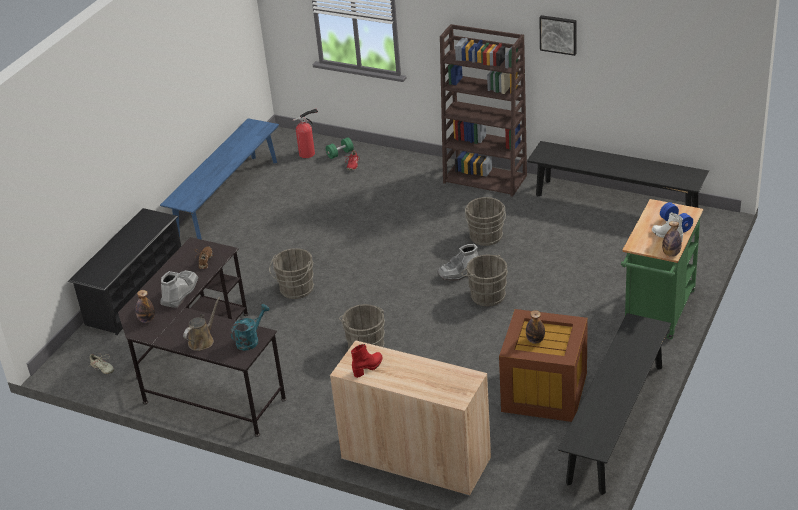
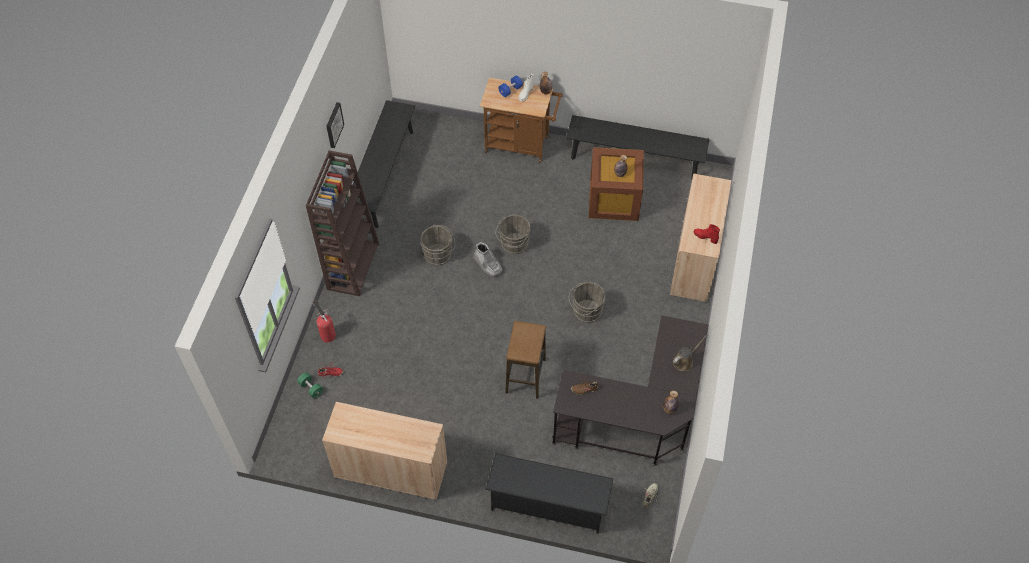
camera: 105 degrees left, 20 degrees up
blue bench [160,118,279,240] -> beige cabinet [322,402,447,500]
grey boot [160,270,199,308] -> none
brown watering can [183,297,220,351] -> brown watering can turned 120 degrees clockwise [673,335,708,371]
turquoise watering can [231,304,269,351] -> none
grey bucket [269,248,314,299] -> stool [506,321,546,399]
fire extinguisher [293,109,318,158] -> fire extinguisher moved to [312,300,336,342]
green cart [621,199,703,340] -> brown cart [480,78,563,163]

